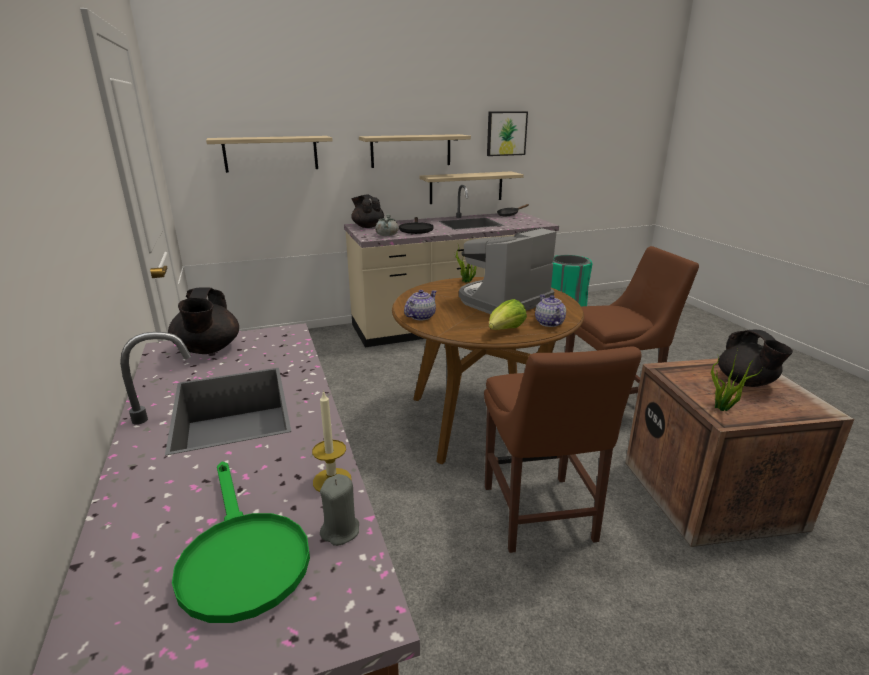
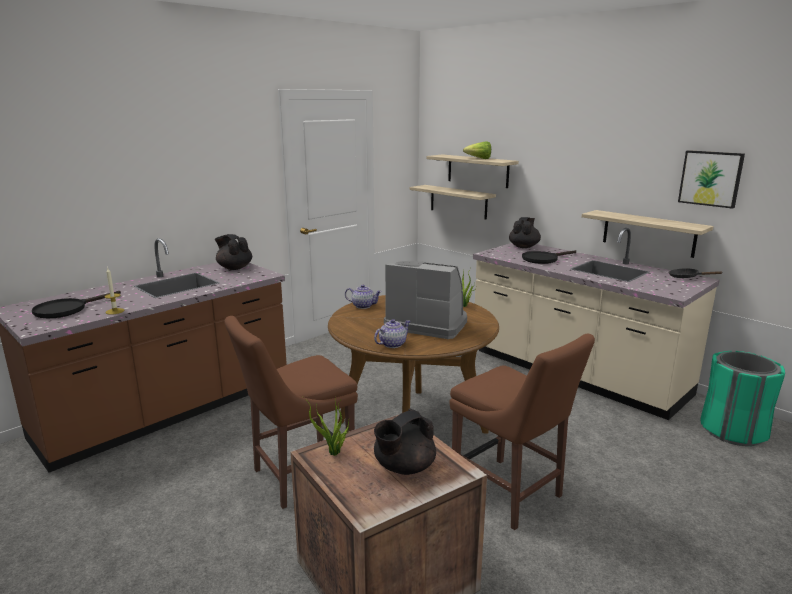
camera: 65 degrees right, 5 degrees down
black teapot [168,287,239,354] -> black teapot turned 75 degrees clockwise [215,234,252,270]
green frying pan [172,461,310,623] -> black frying pan [32,291,121,318]
grey candle [320,474,359,546] -> none
shelf [359,134,471,168] -> shelf moved to [410,185,496,220]
grey cooking pot [375,214,399,236] -> none
lettuce [489,299,527,330] -> lettuce moved to [463,141,491,159]

